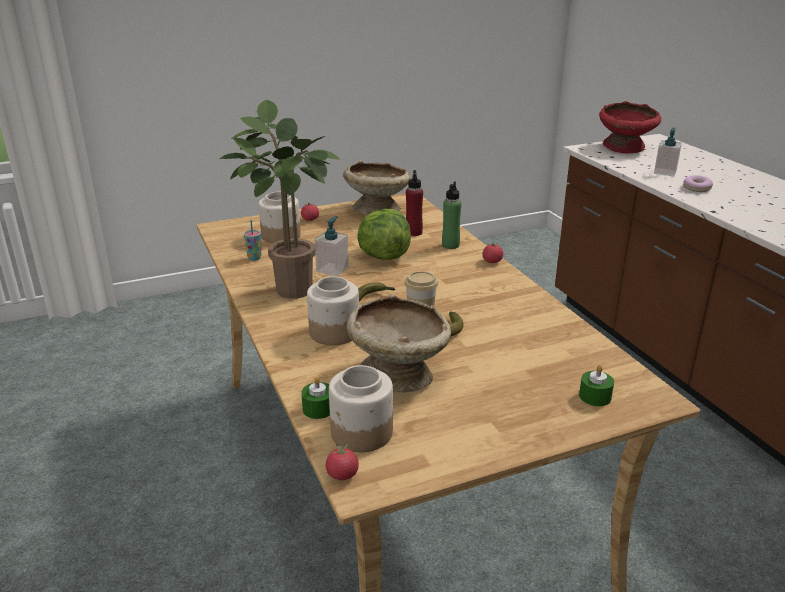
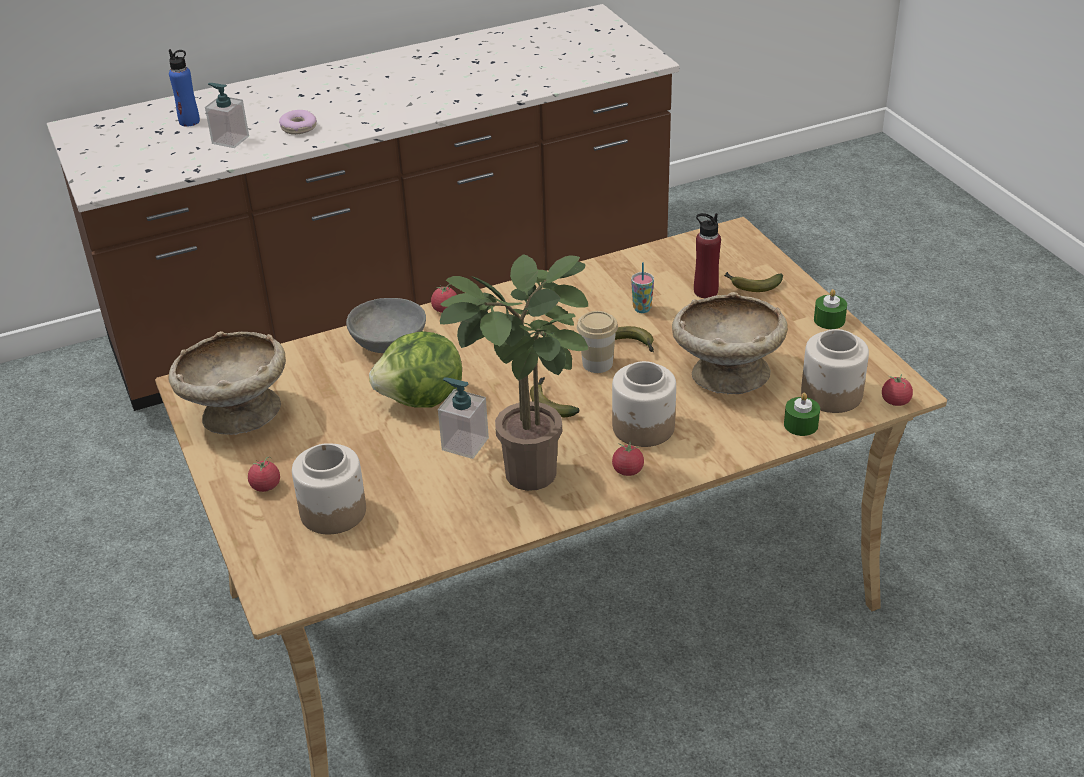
camera: 90 degrees left, 10 degrees up
cup [244,220,261,261] -> cup moved to [631,262,654,313]
red bottle [406,170,423,236] -> red bottle moved to [694,213,721,298]
green bottle [442,181,462,249] -> grey bowl [346,298,426,353]
green candle [579,365,614,406] -> green candle moved to [814,289,847,329]
red bowl [599,101,661,153] -> none
none -> blue bottle [169,49,200,127]
none -> tomato [612,442,644,476]
none -> banana [724,272,783,292]

